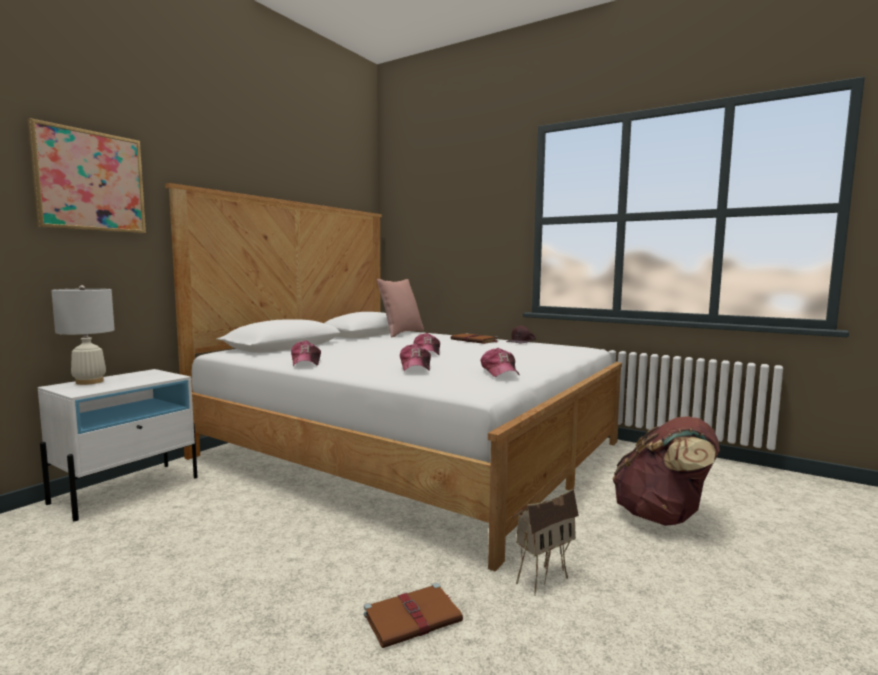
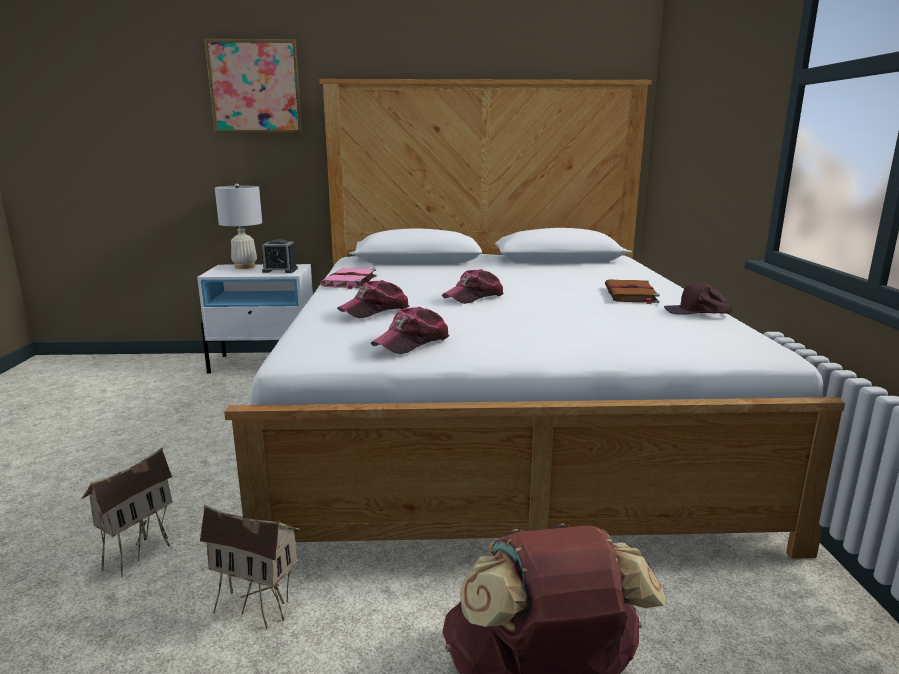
camera: 55 degrees right, 10 degrees up
cap [291,340,321,366] -> pink book [320,268,377,289]
brown book [364,583,463,648] -> toy house [82,447,173,578]
pink pillow [377,279,424,337] -> none
none -> alarm clock [262,239,298,273]

